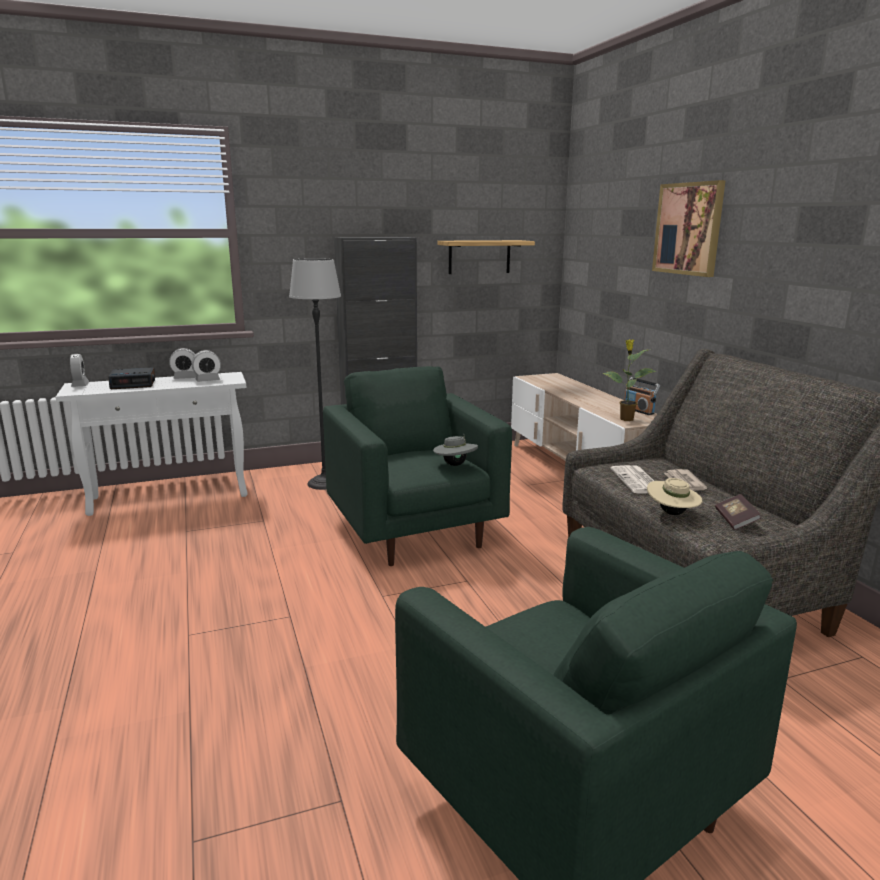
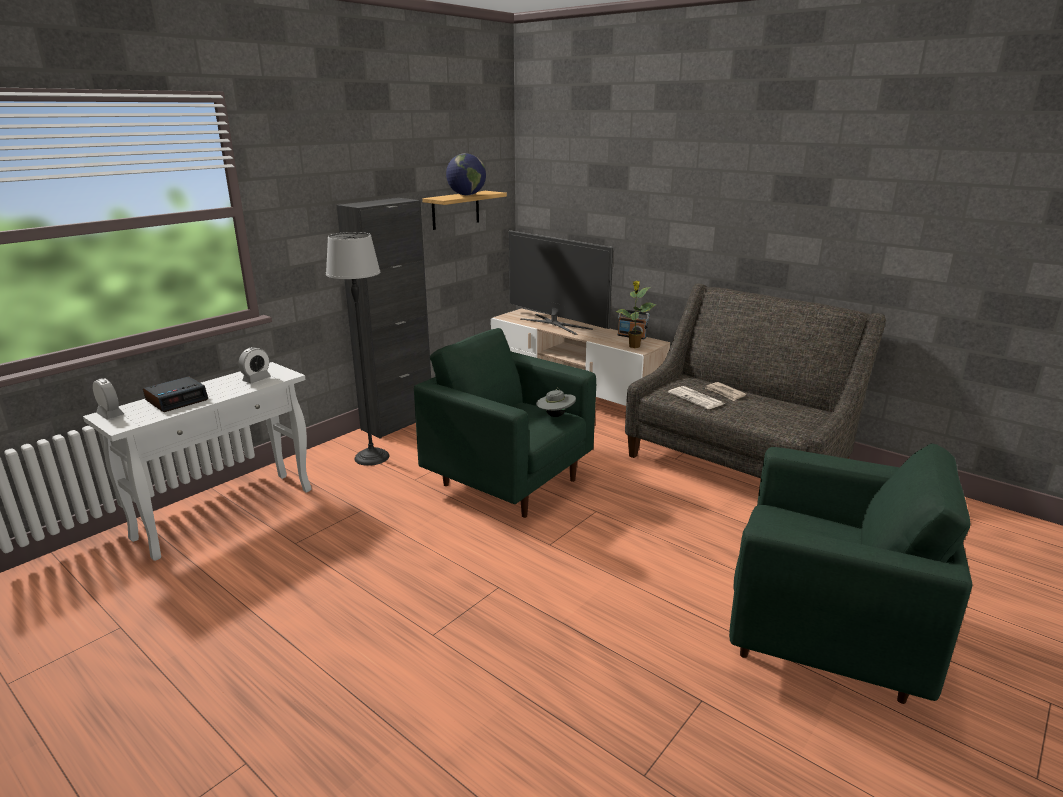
camera: 30 degrees left, 5 degrees up
alarm clock [169,348,197,379] -> none
beige hat [647,478,703,515] -> none
picture [652,180,726,277] -> none
book [715,494,761,530] -> none
none -> globe [446,153,486,195]
none -> television [509,230,613,335]

